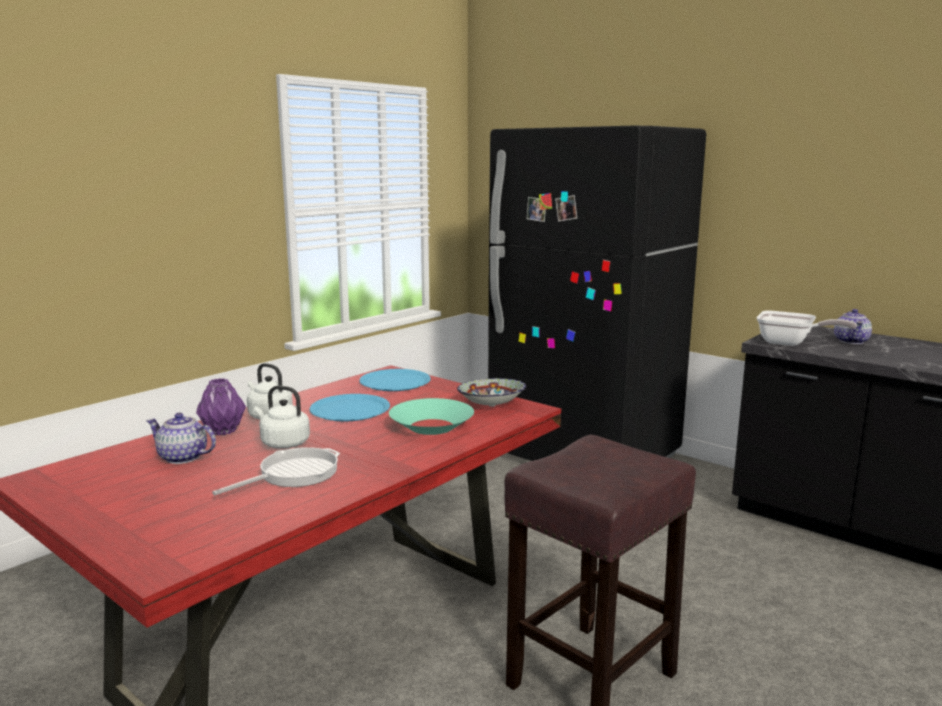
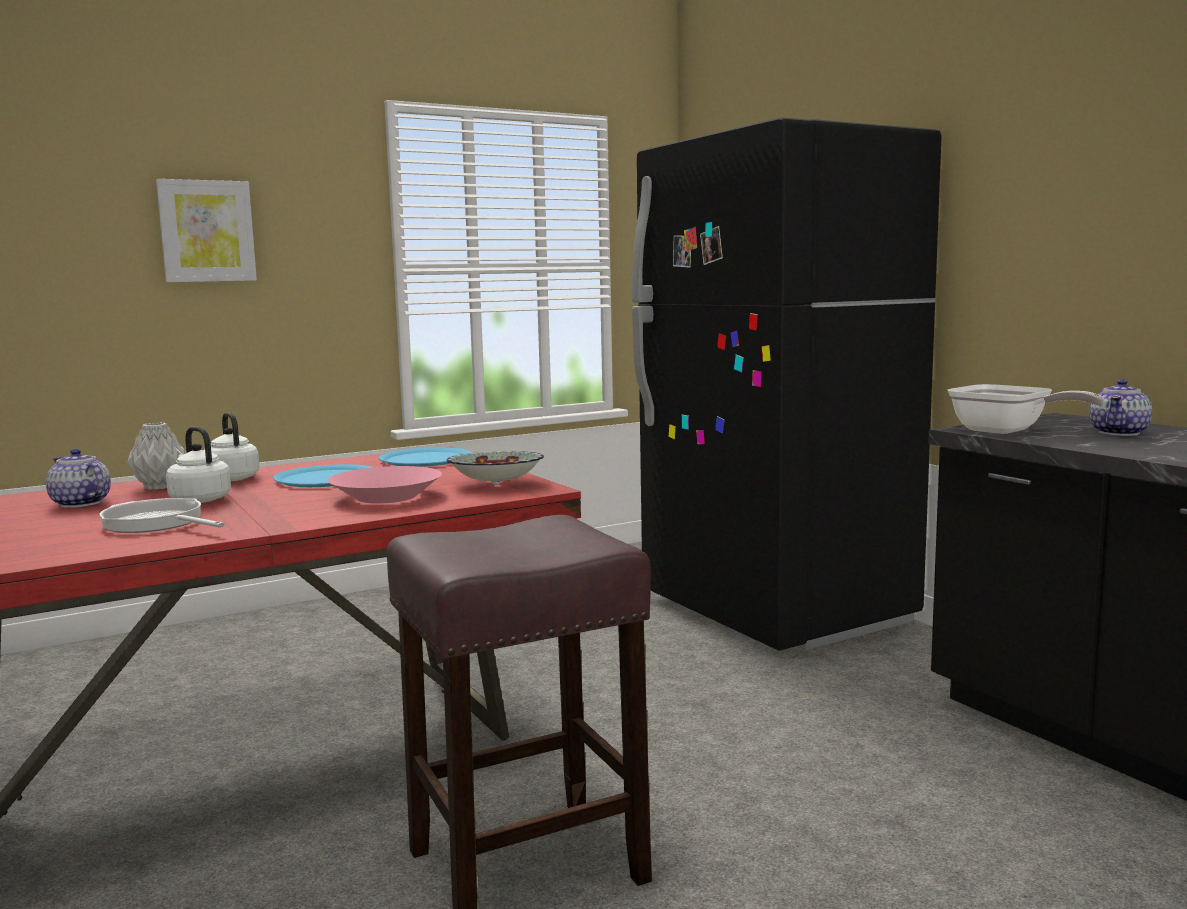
camera: 20 degrees right, 5 degrees down
purple vase [196,378,246,435] -> grey vase [127,423,186,490]
frying pan [212,447,340,495] -> frying pan turned 120 degrees counterclockwise [99,498,225,533]
turquoise bowl [389,398,474,435] -> pink bowl [328,466,442,504]
none -> picture [156,179,257,282]

